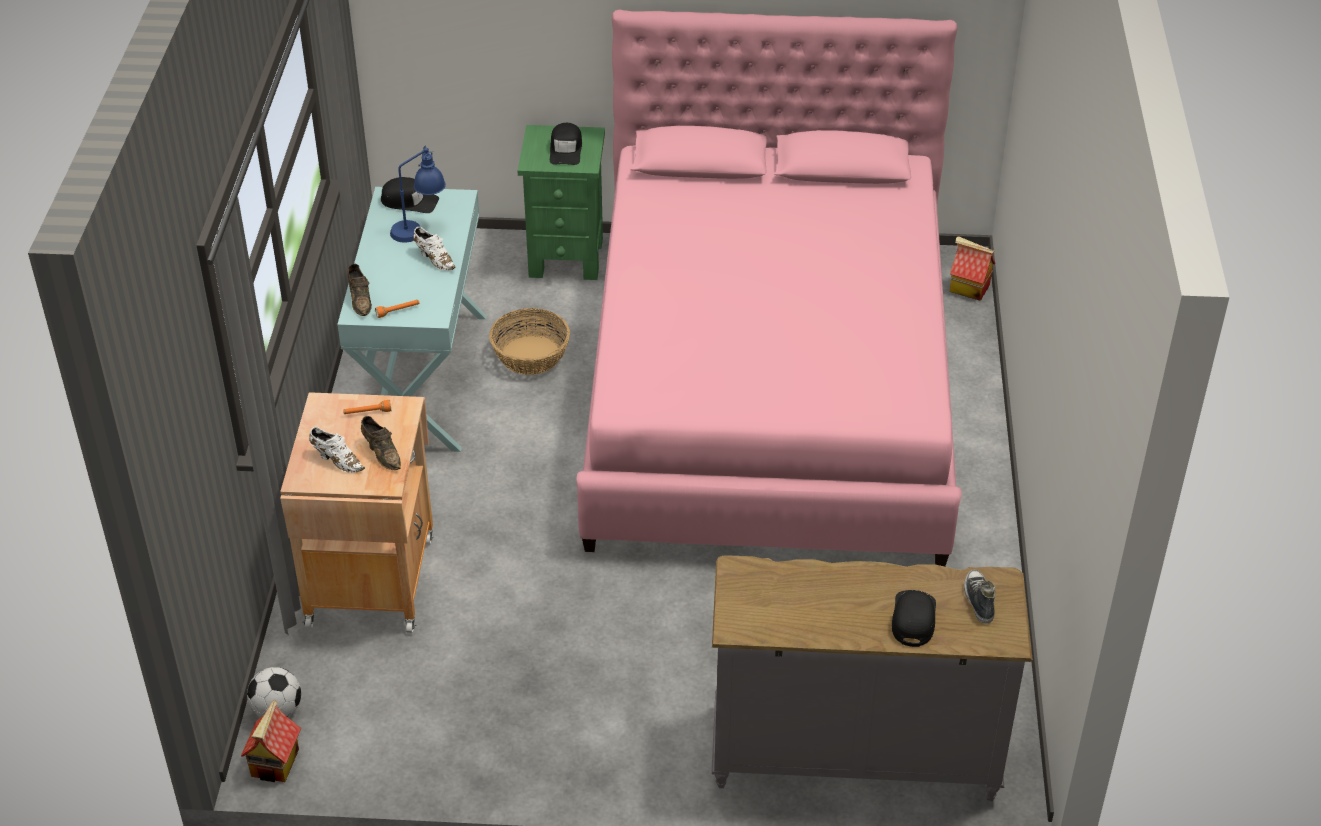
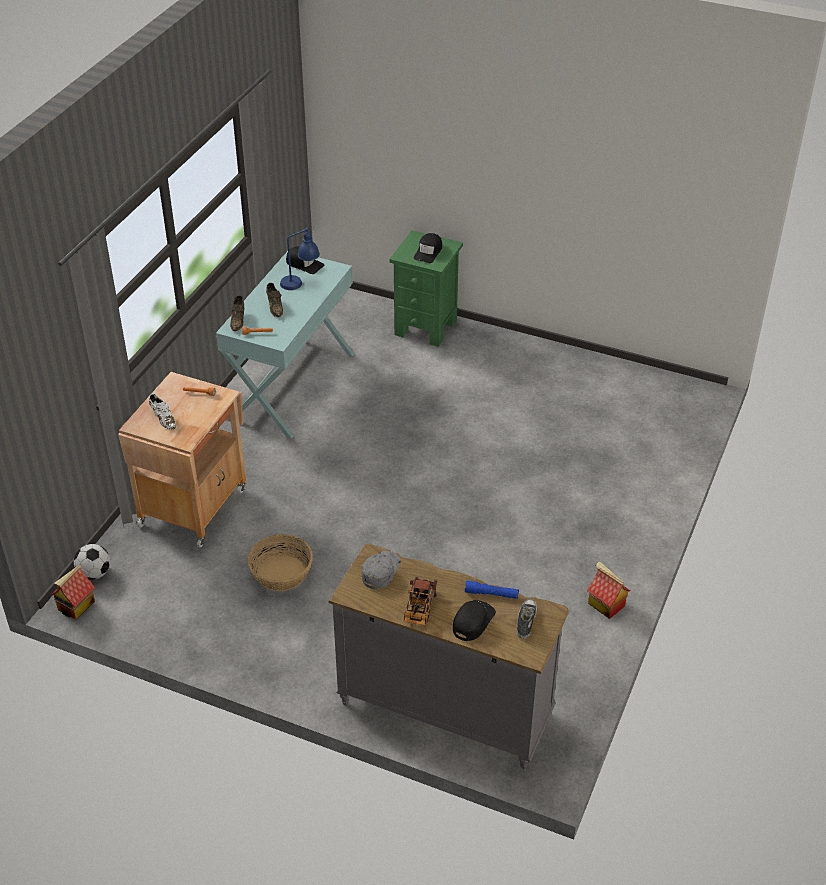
camera: 20 degrees right, 0 degrees up
brown shoe [361,416,401,470] -> brown shoe moved to [266,283,283,317]
white shoe [413,227,455,270] -> none
basket [489,308,570,375] -> basket moved to [247,534,313,591]
pink bed [576,9,962,567] -> none
toy house [950,236,996,301] -> toy house moved to [587,562,630,619]
none -> grey cap [361,551,401,589]
none -> toy truck [404,577,437,625]
none -> blue flashlight [465,581,519,599]

